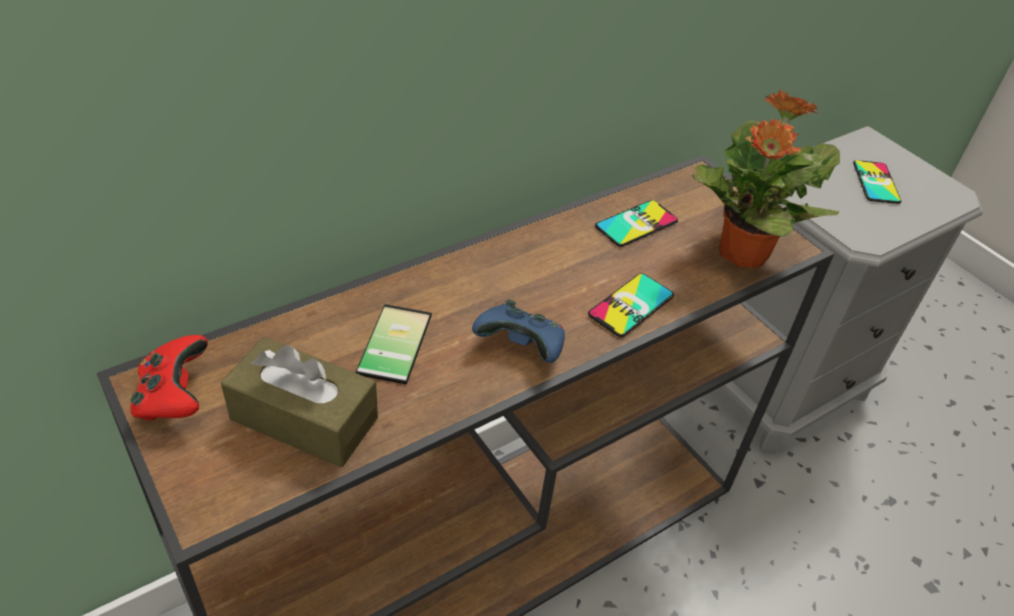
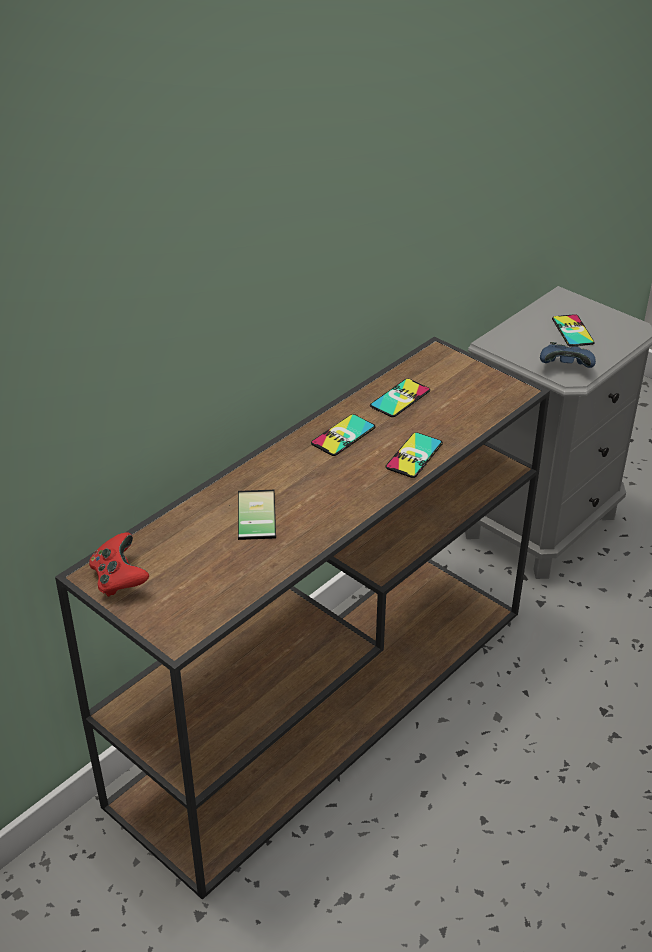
camera: 10 degrees left, 5 degrees down
brown tissue box [221,337,378,467] -> none
blue game controller [472,300,565,363] -> blue game controller moved to [540,342,596,368]
potted plant [692,89,840,268] -> none
none -> phone [311,414,375,456]

